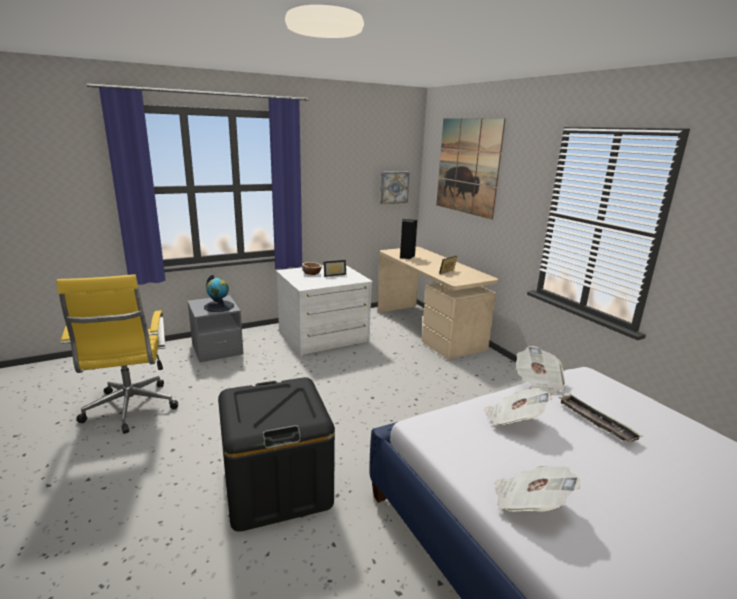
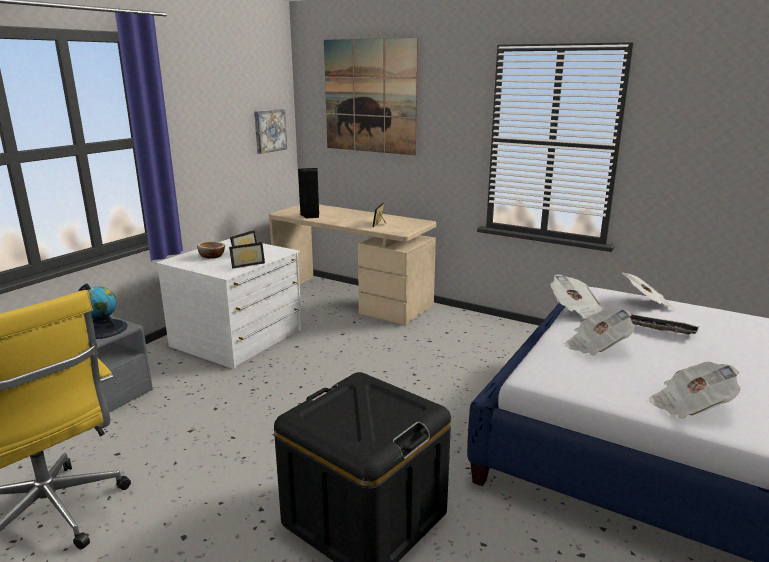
camera: 30 degrees left, 0 degrees up
none -> picture frame [229,242,265,269]
none -> newspaper [621,272,676,309]

